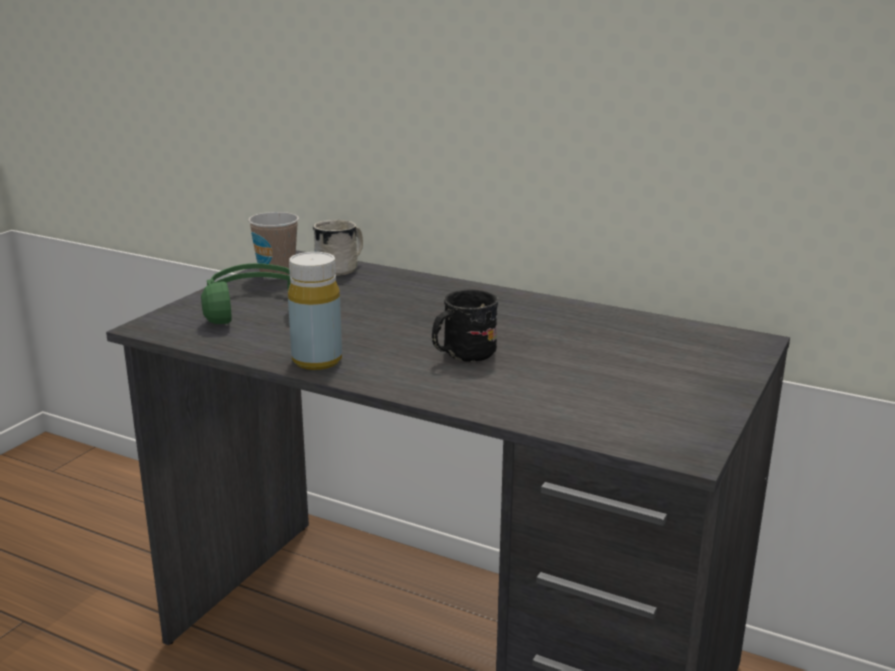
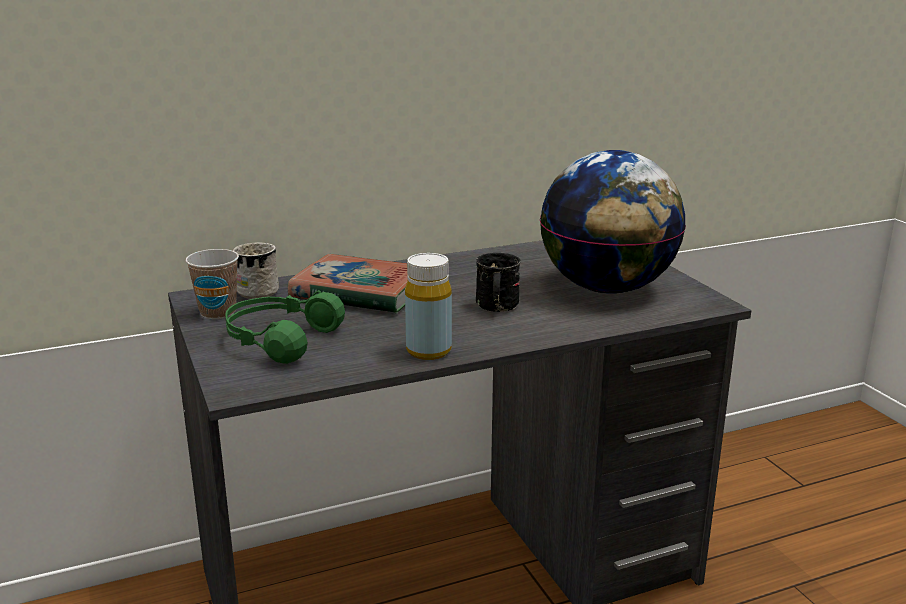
camera: 50 degrees left, 0 degrees up
none -> book [288,254,408,314]
none -> globe [540,150,686,294]

